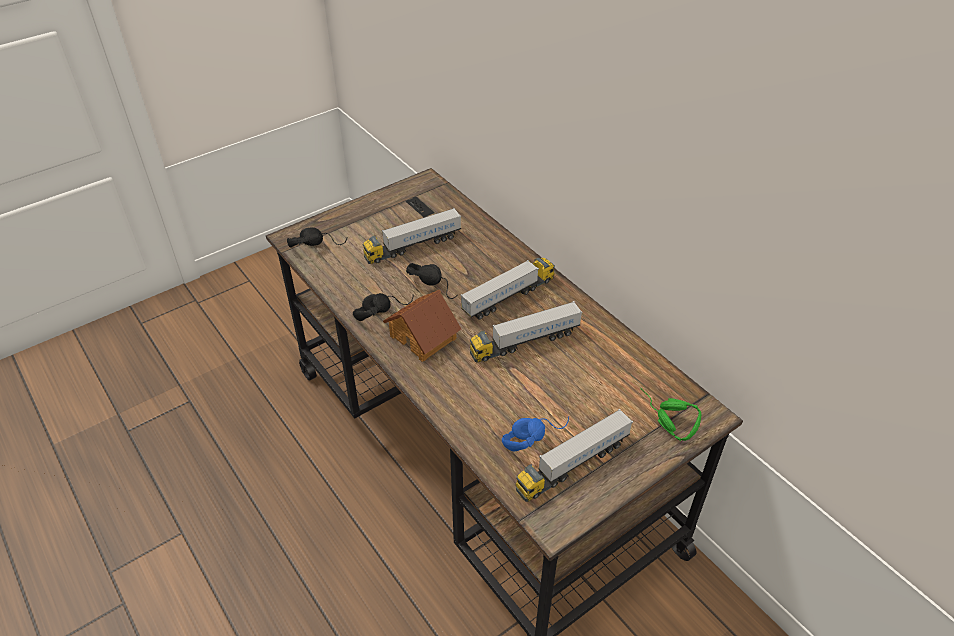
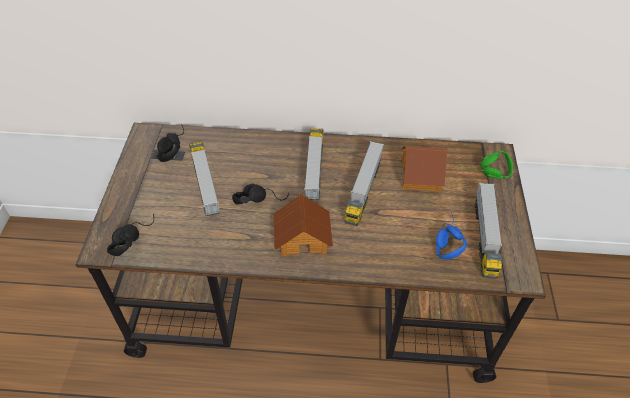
camera: 50 degrees left, 5 degrees up
black headphones [353,293,414,321] -> black headphones moved to [157,124,184,162]
toy truck [363,208,461,264] -> toy truck turned 150 degrees clockwise [189,142,220,216]
none -> toy house [402,146,448,192]

